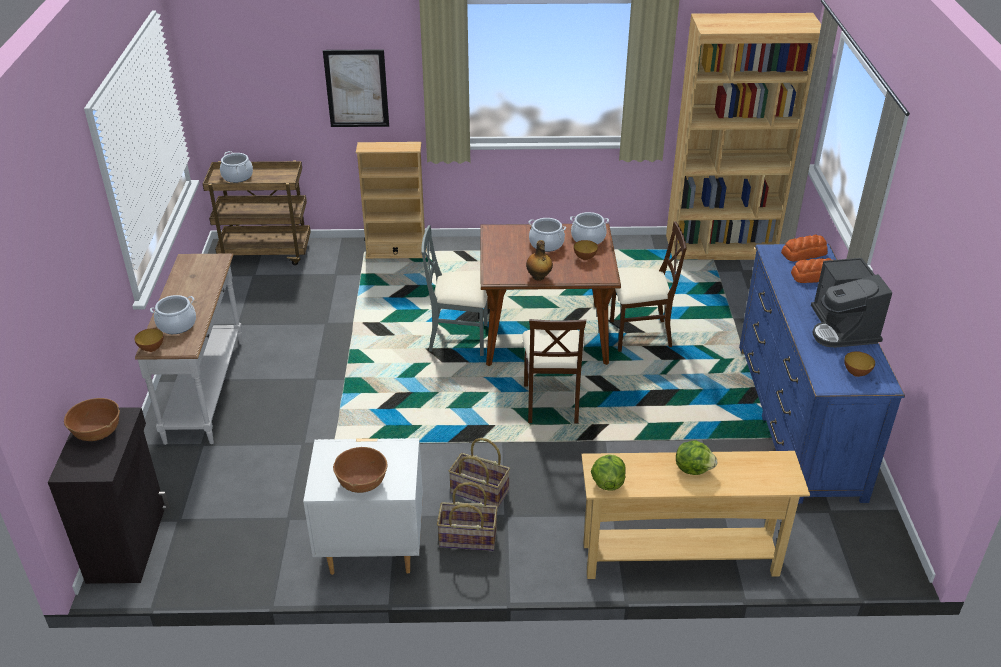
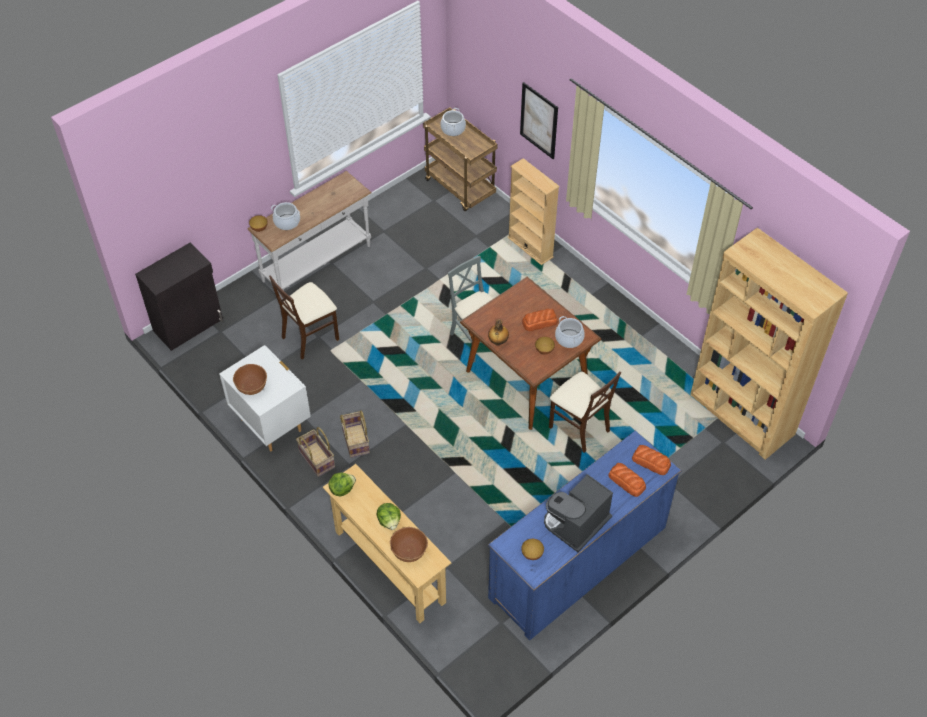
camera: 50 degrees right, 15 degrees up
brown bowl [64,398,120,441] -> brown bowl moved to [390,527,428,562]
beige chair [522,319,586,424] -> beige chair moved to [269,275,339,359]
cooking pot [528,218,566,252] -> bread [522,309,557,331]

